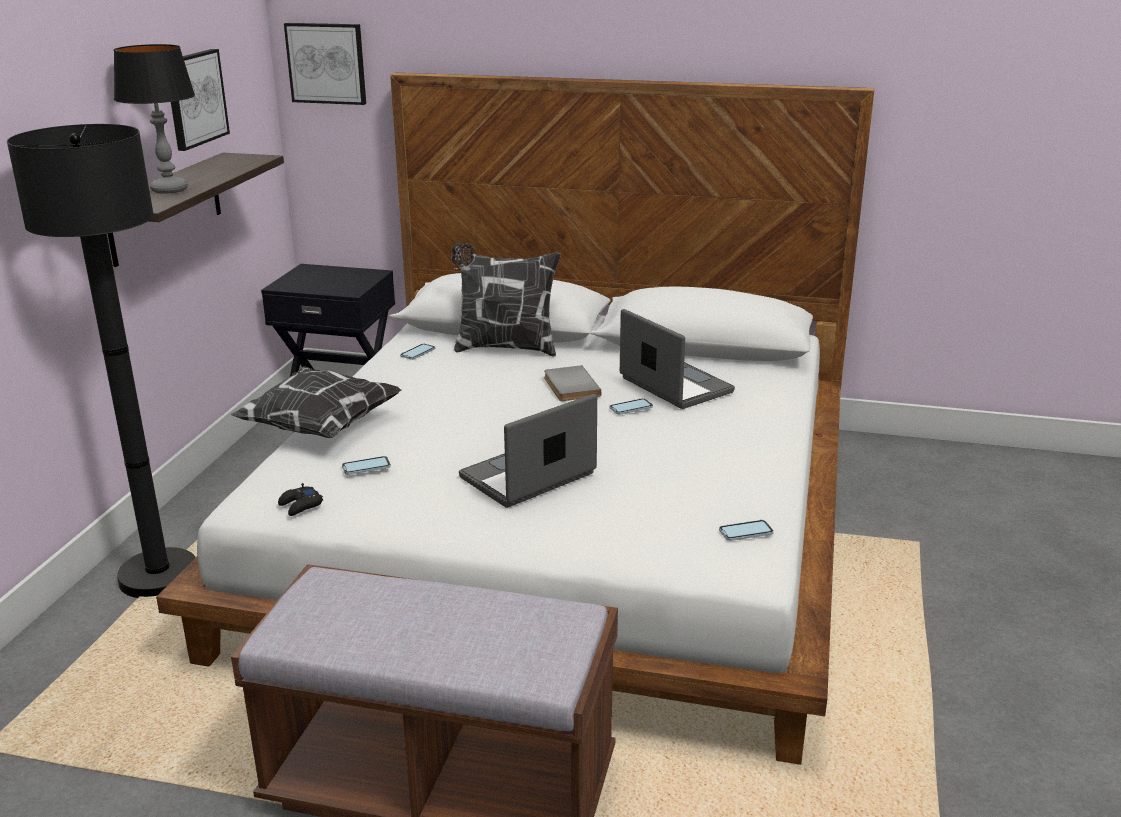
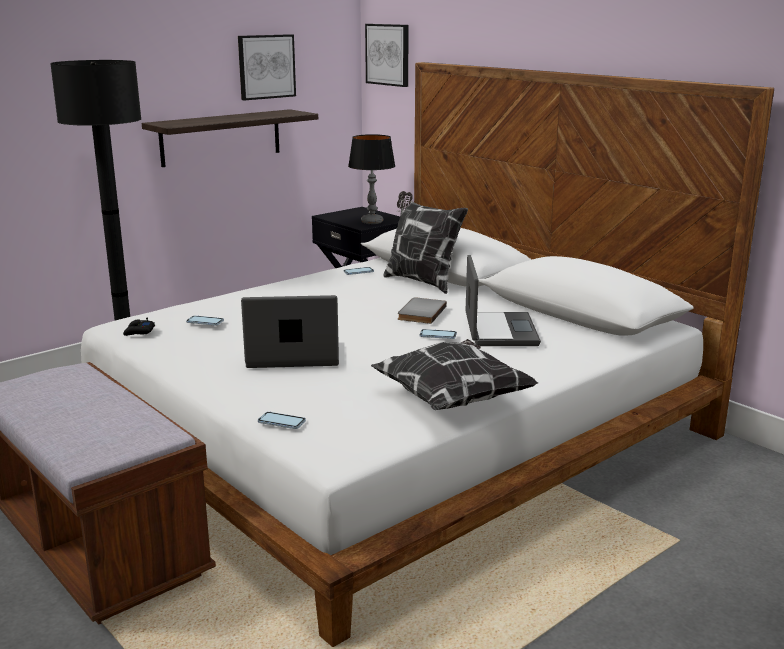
camera: 35 degrees right, 5 degrees down
table lamp [114,44,195,194] -> table lamp moved to [348,134,395,224]
pillow [231,366,402,438] -> pillow moved to [371,339,538,410]
phone [719,520,774,541] -> phone moved to [258,412,306,429]

